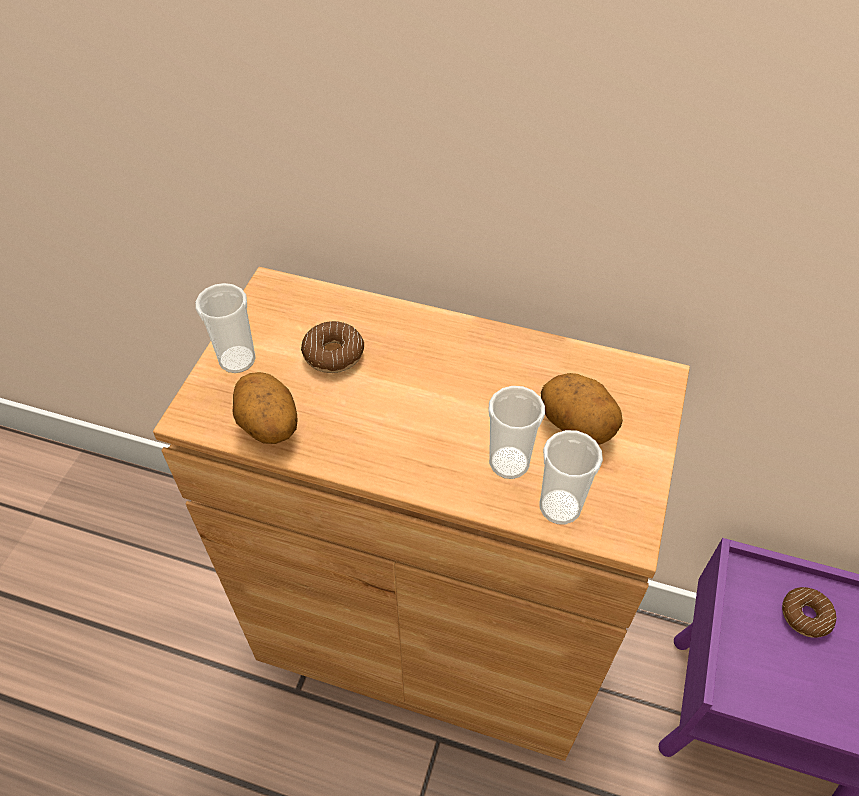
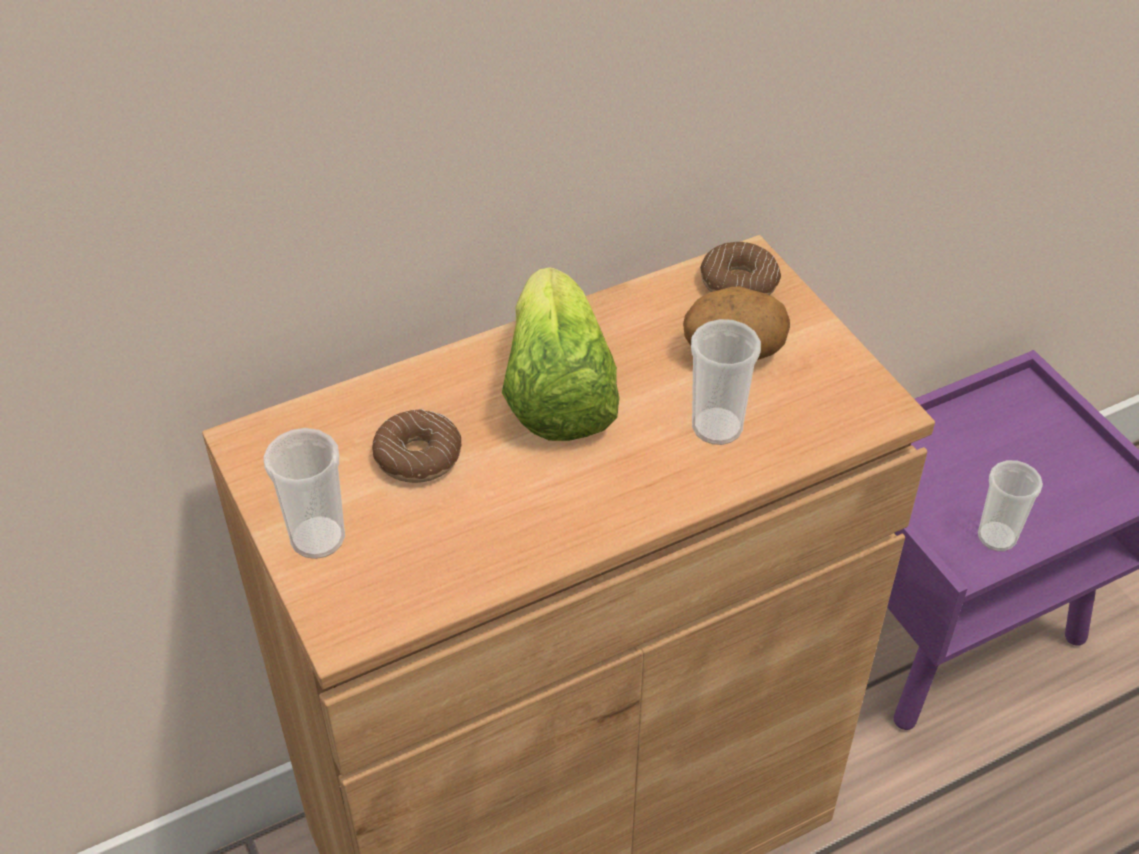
camera: 45 degrees left, 5 degrees down
potato [233,372,297,444] -> none
cup [539,430,603,525] -> cup moved to [978,460,1043,551]
donut [782,587,837,638] -> donut moved to [700,242,781,295]
none -> lettuce [502,267,620,441]

